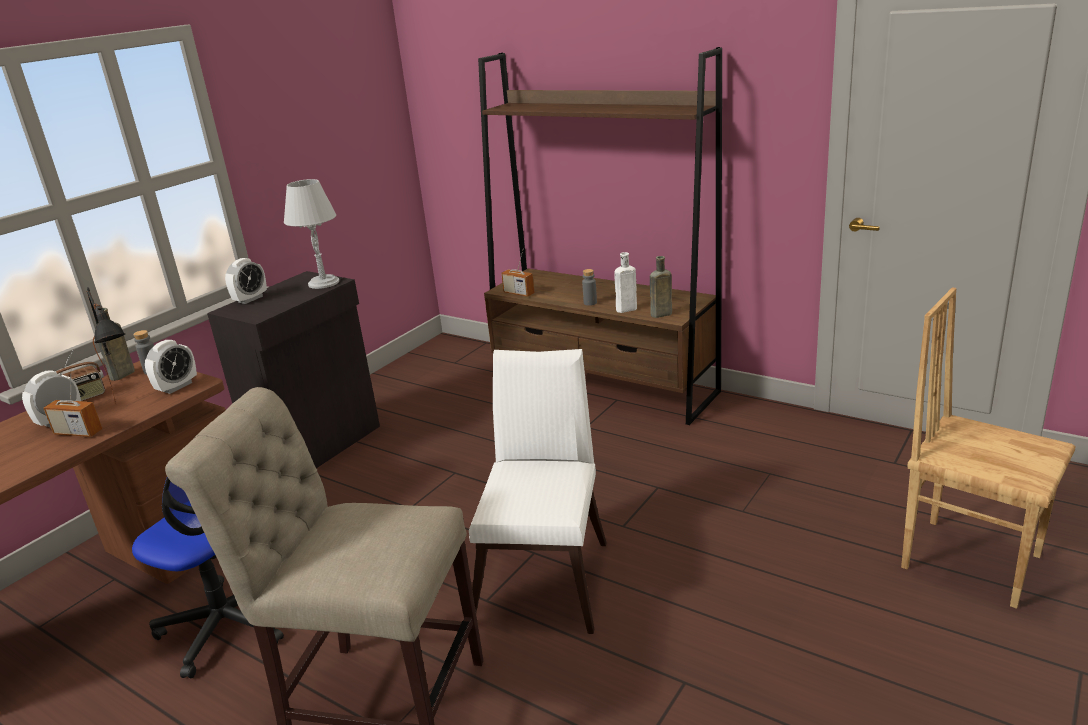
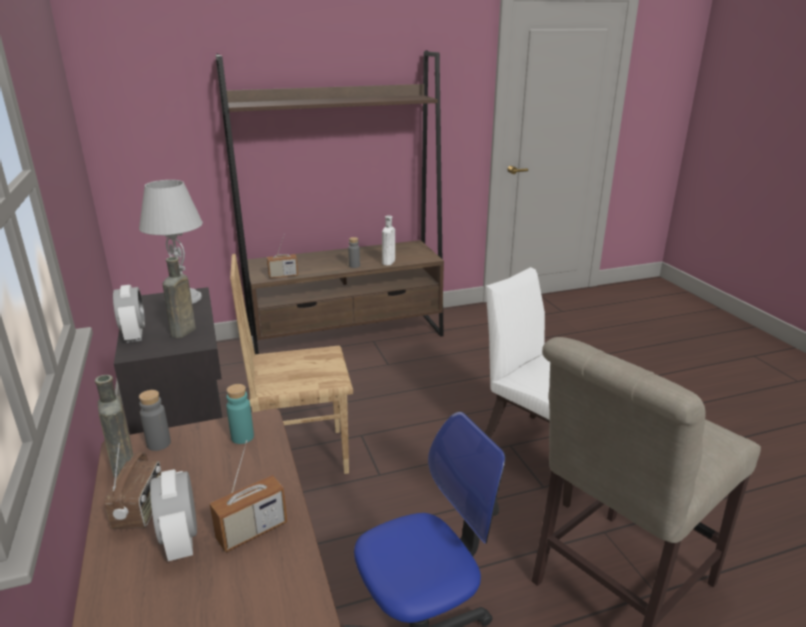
camera: 55 degrees left, 0 degrees up
black table lamp [86,287,125,405] -> none
alarm clock [145,340,197,394] -> turquoise bottle [226,384,254,444]
brown bottle [650,256,672,318] -> brown bottle moved to [163,257,196,338]
brown chair [901,288,1076,609] -> brown chair moved to [230,254,353,474]

